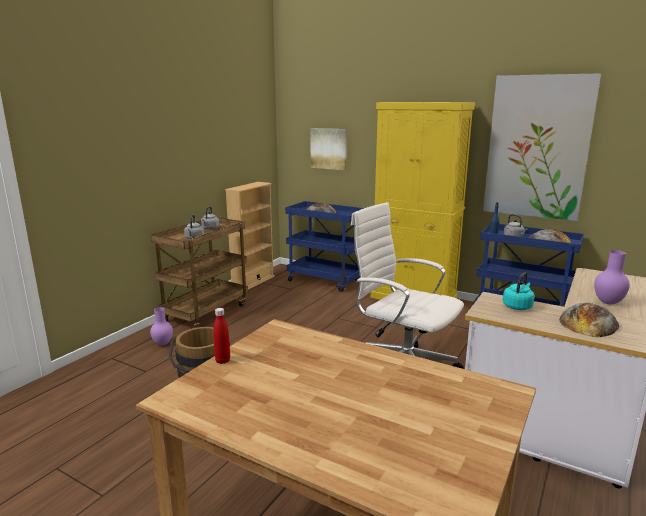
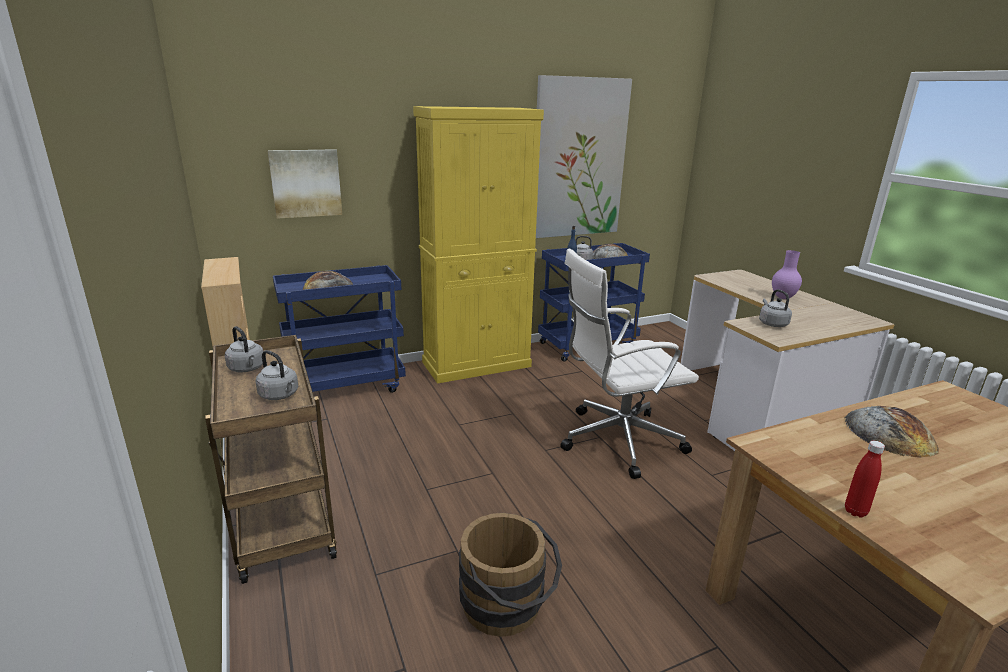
camera: 55 degrees left, 5 degrees up
purple vase [150,307,173,345] -> none
turquoise kettle [503,272,535,310] -> grey kettle [759,289,792,327]
bread [559,303,619,337] -> bread moved to [845,406,938,457]

